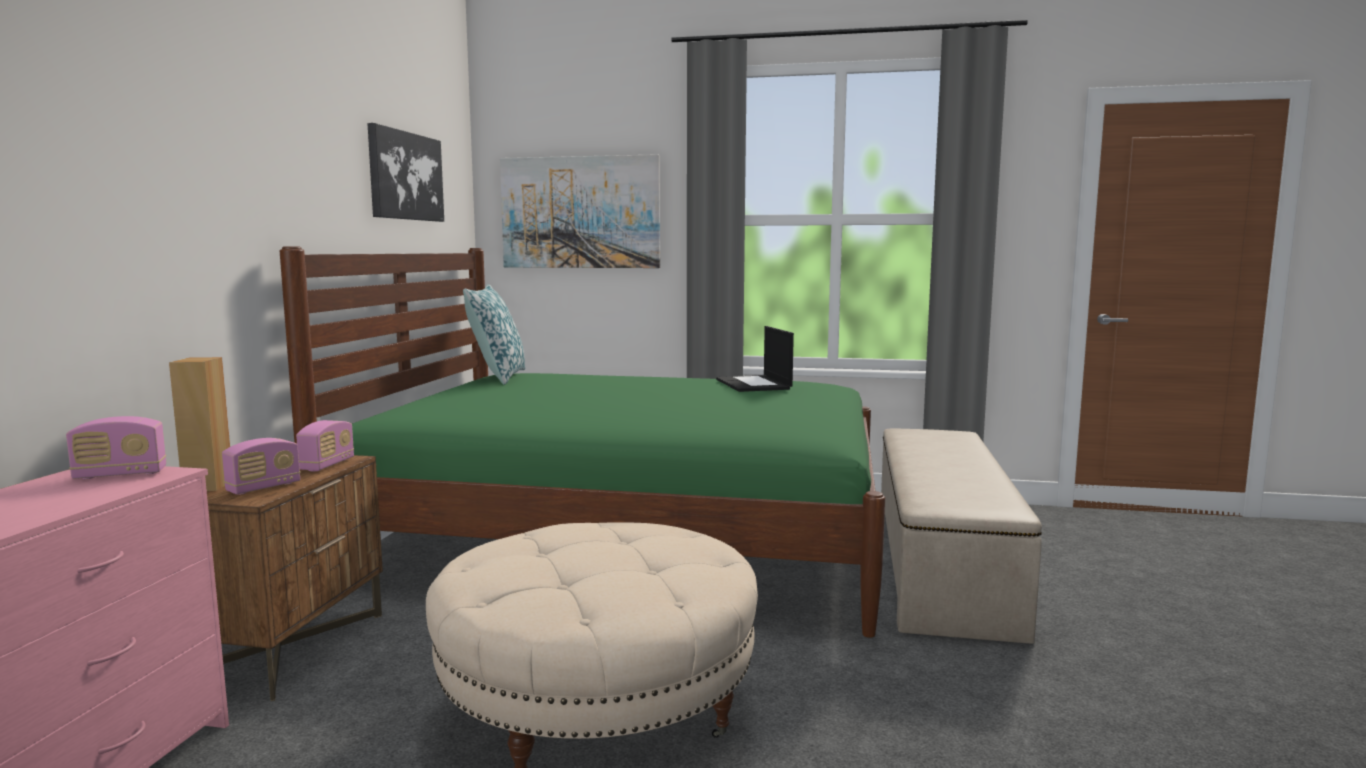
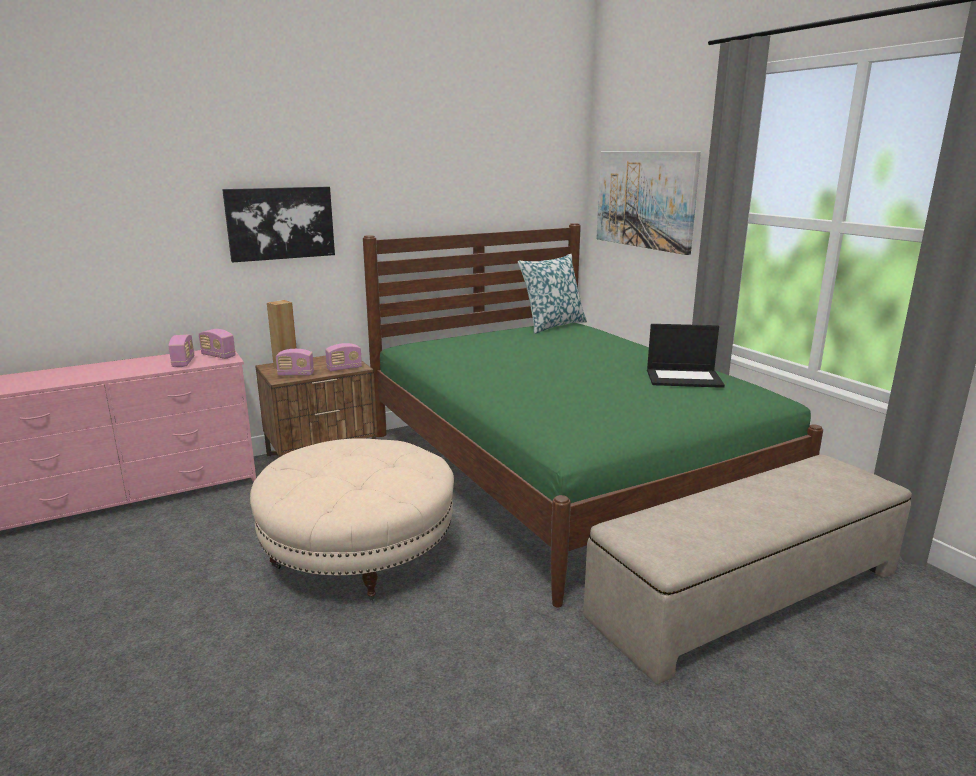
camera: 50 degrees right, 10 degrees up
picture [368,123,444,222] -> picture moved to [222,186,335,262]
laptop [716,326,794,392] -> laptop turned 120 degrees counterclockwise [647,324,725,388]
none -> radio [168,335,194,367]

